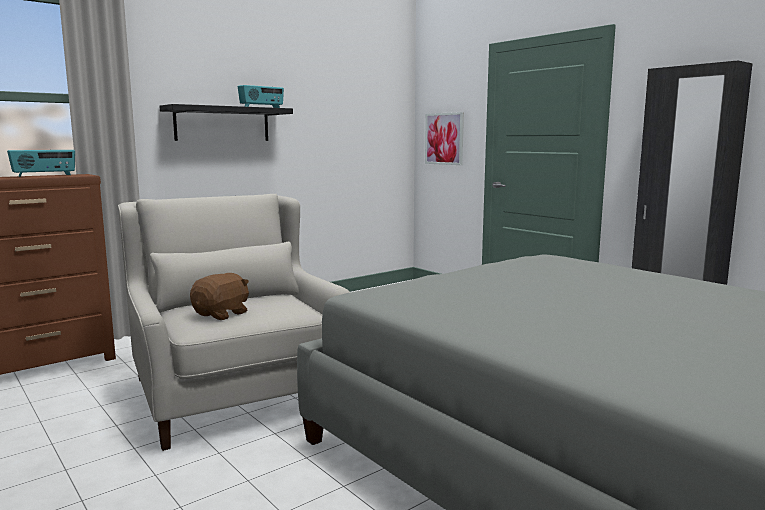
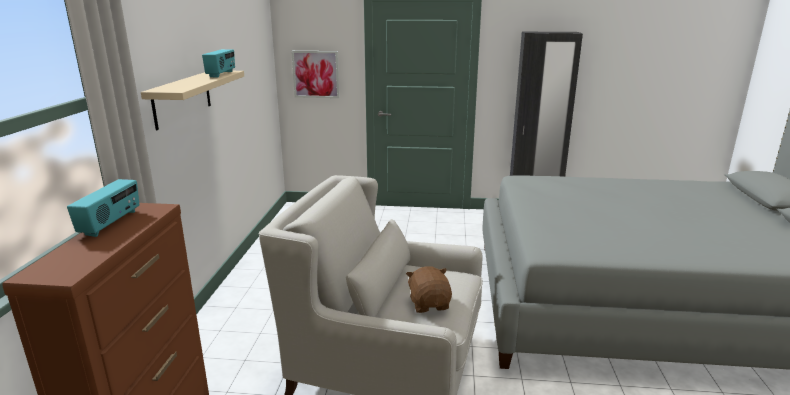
camera: 45 degrees left, 10 degrees up
black shelf [159,104,293,141] -> beige shelf [141,71,244,130]

